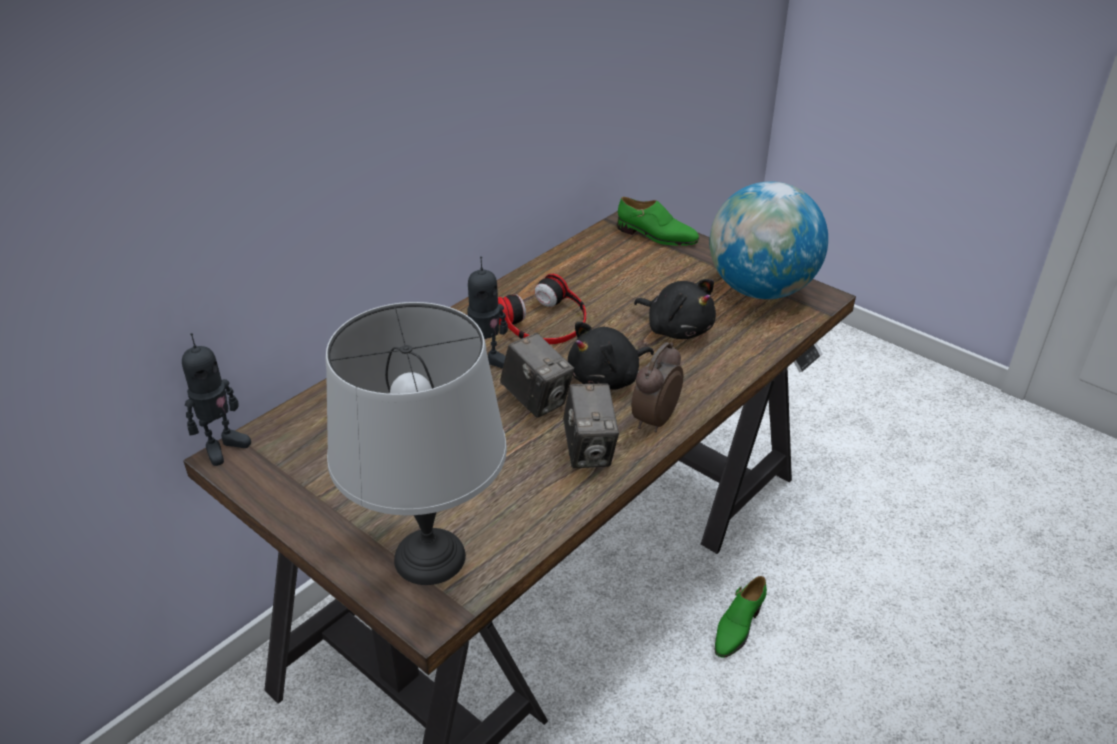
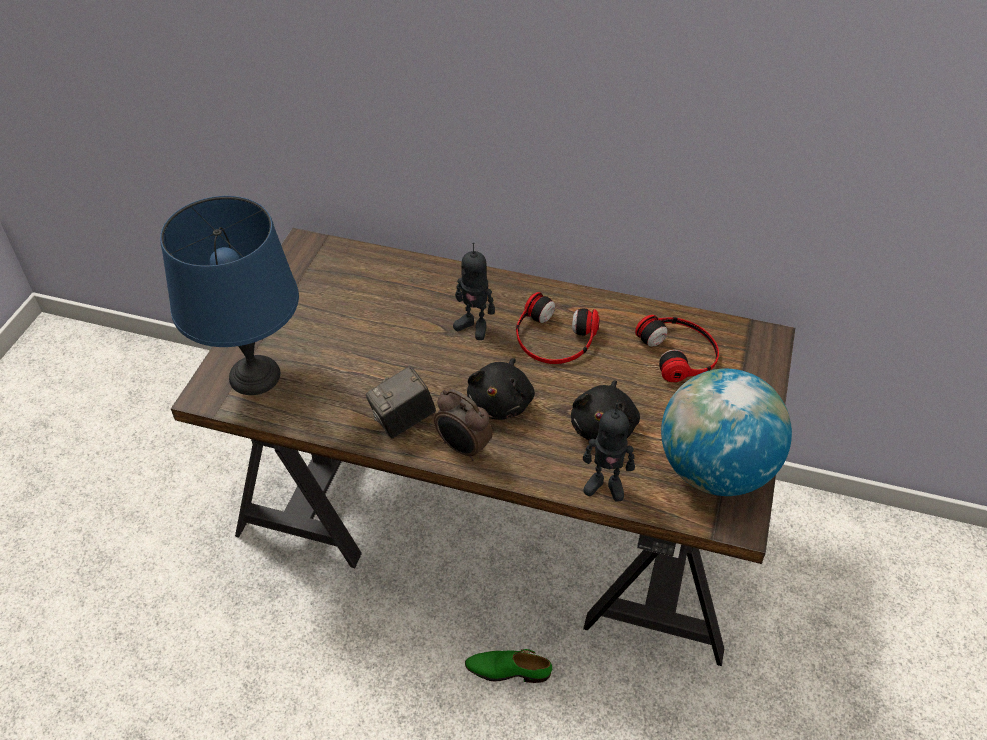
camera: 65 degrees right, 10 degrees up
toy robot [182,333,251,466] -> toy robot moved to [583,403,635,502]
grey table lamp [325,302,507,585] -> blue table lamp [160,196,299,395]
camera [500,333,574,418] -> none
black plush toy [568,322,654,390] -> black plush toy turned 105 degrees counterclockwise [467,358,535,420]
green shoe [617,197,699,246] -> none
alarm clock [631,342,683,433] -> alarm clock turned 150 degrees counterclockwise [434,389,493,461]
none -> headphones [635,315,719,382]

